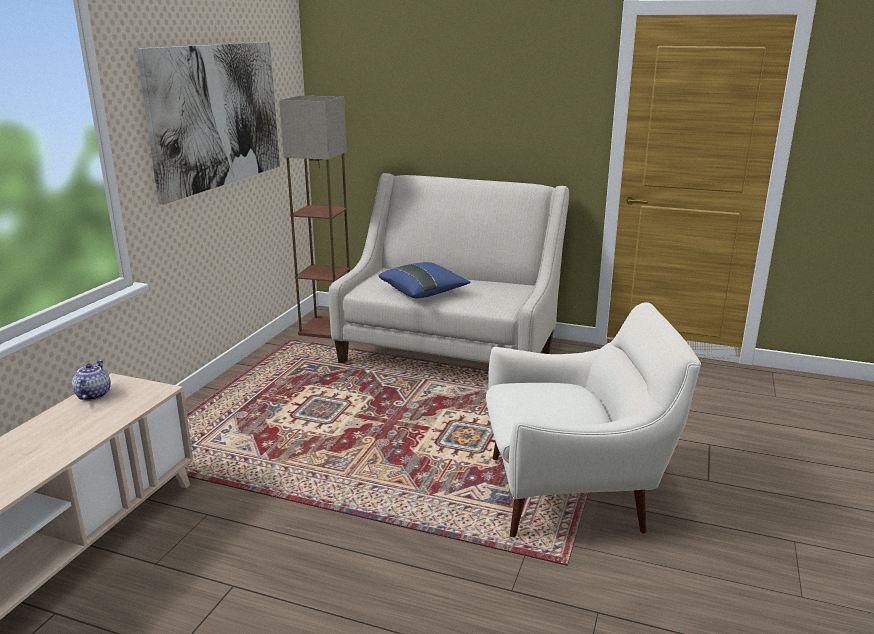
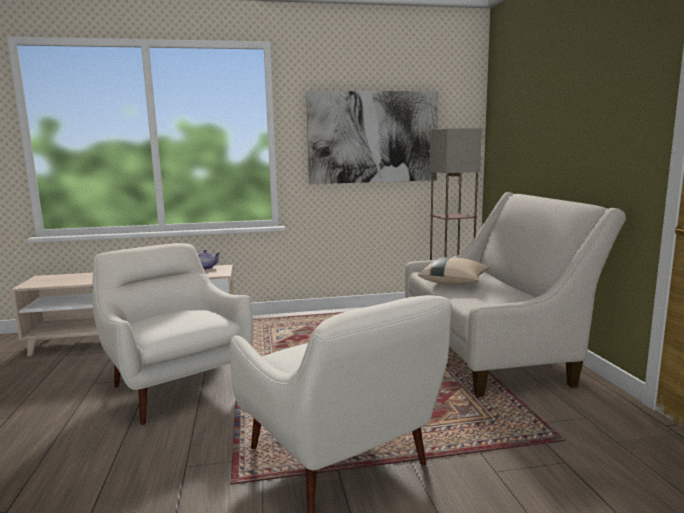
camera: 60 degrees right, 10 degrees down
blue pillow [379,262,470,298] -> beige pillow [418,257,490,285]
none -> white armchair [92,243,254,425]

